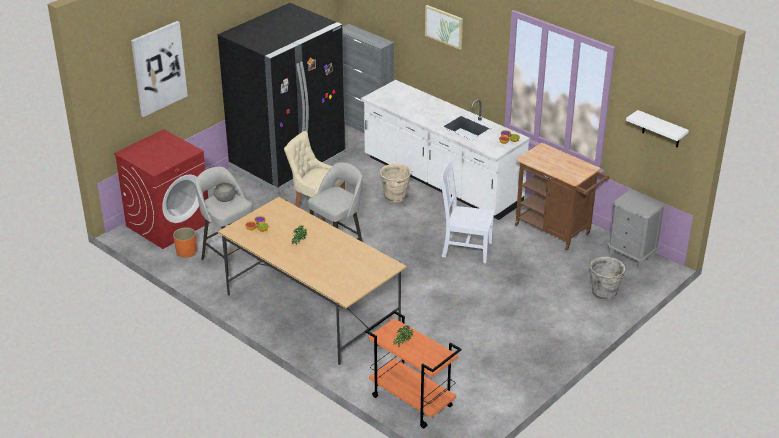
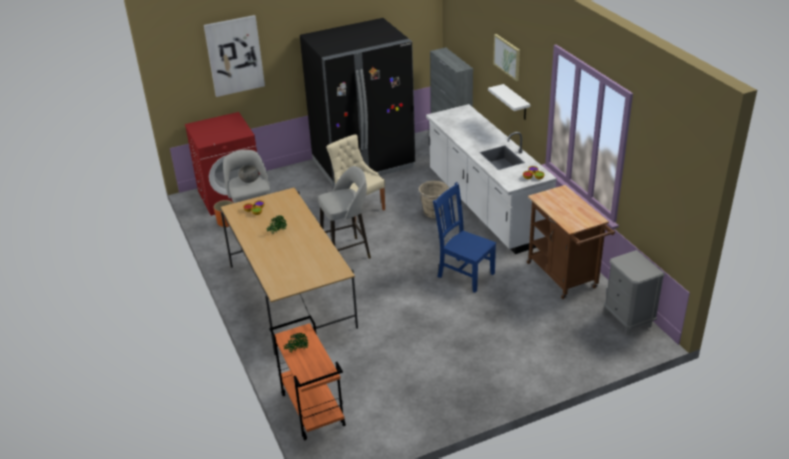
camera: 25 degrees right, 0 degrees up
white chair [440,159,494,263] -> blue chair [433,182,496,293]
grey bucket [590,257,627,301] -> none
white shelf [626,110,689,147] -> white shelf moved to [488,84,530,120]

